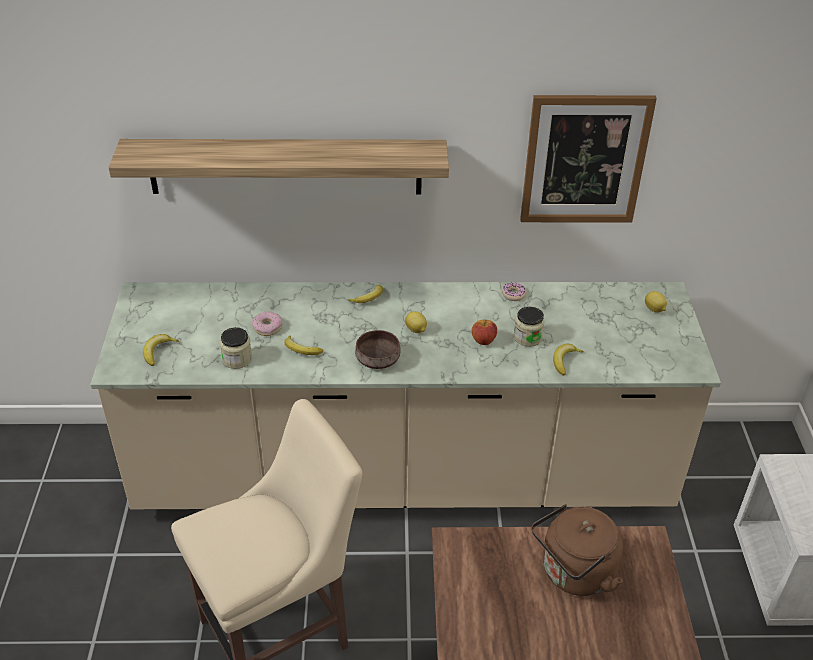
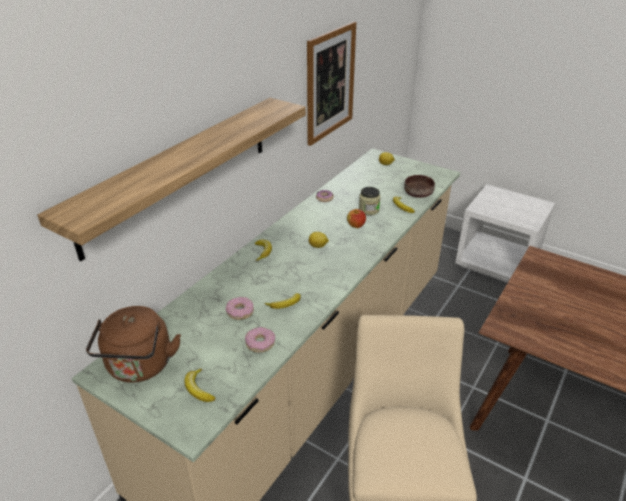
camera: 55 degrees left, 5 degrees down
jar [220,327,252,369] -> donut [245,327,275,352]
brown bowl [355,330,401,369] -> brown bowl moved to [404,175,435,198]
brown kettle [532,504,623,596] -> brown kettle moved to [86,306,181,383]

